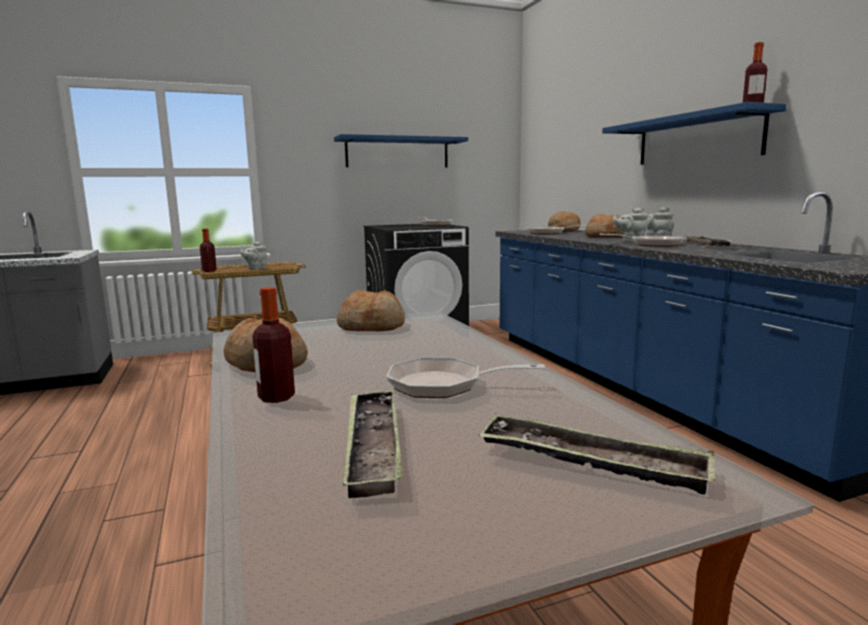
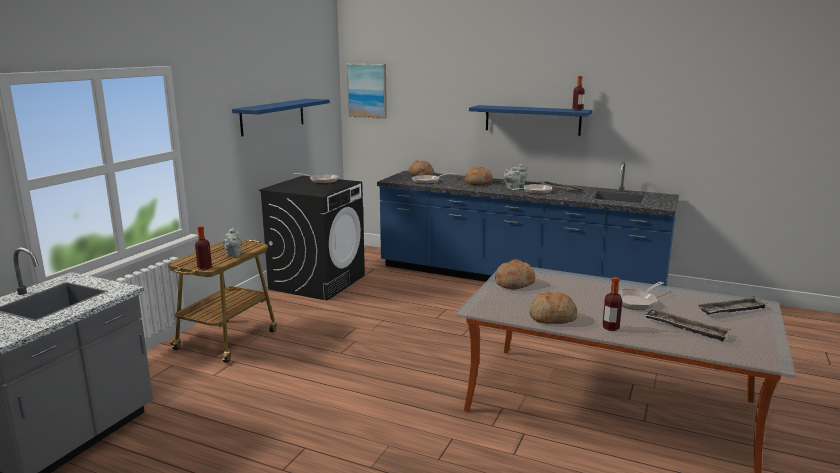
camera: 45 degrees left, 5 degrees up
none -> picture [347,63,387,119]

